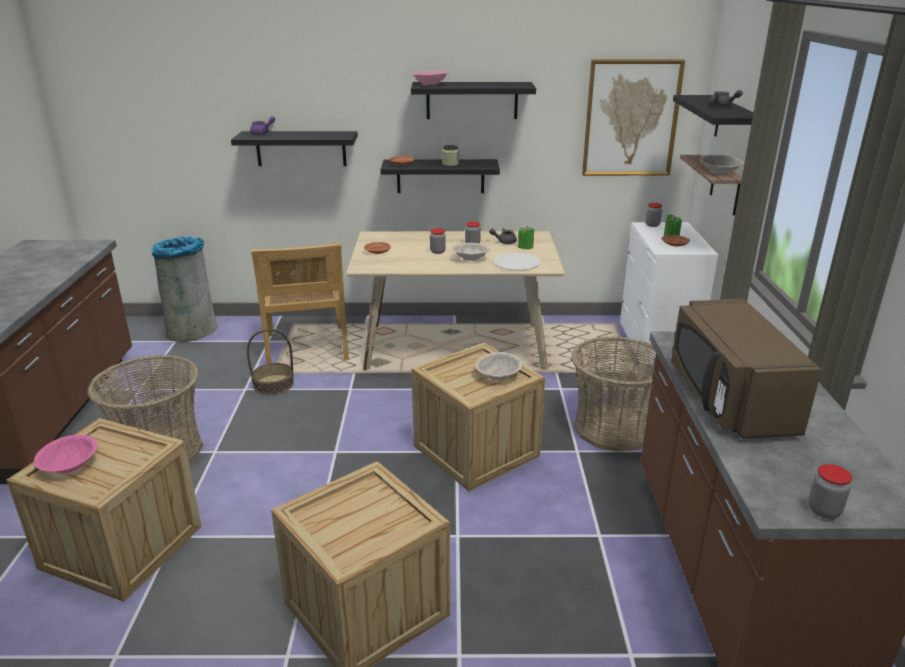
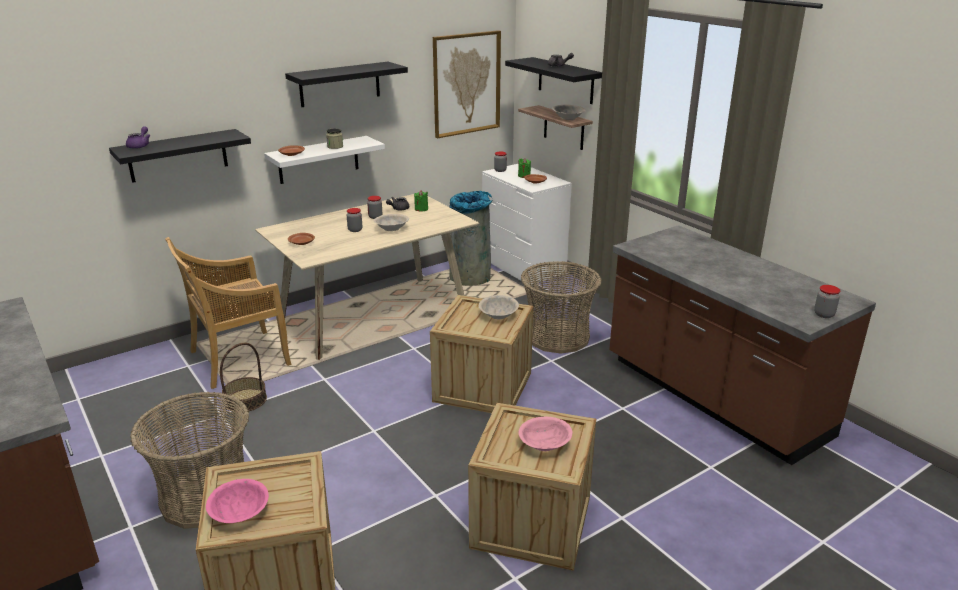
camera: 35 degrees left, 0 degrees up
grey trash can [152,236,218,342] -> grey trash can moved to [449,191,492,286]
beige chair [251,243,349,364] -> beige chair turned 105 degrees clockwise [165,237,292,389]
black shelf [380,159,500,193] -> white shelf [264,136,385,184]
pink bowl [411,71,449,85] -> pink bowl moved to [519,417,572,451]
white plate [493,253,541,270] -> none
brown microwave [671,299,822,439] -> none

